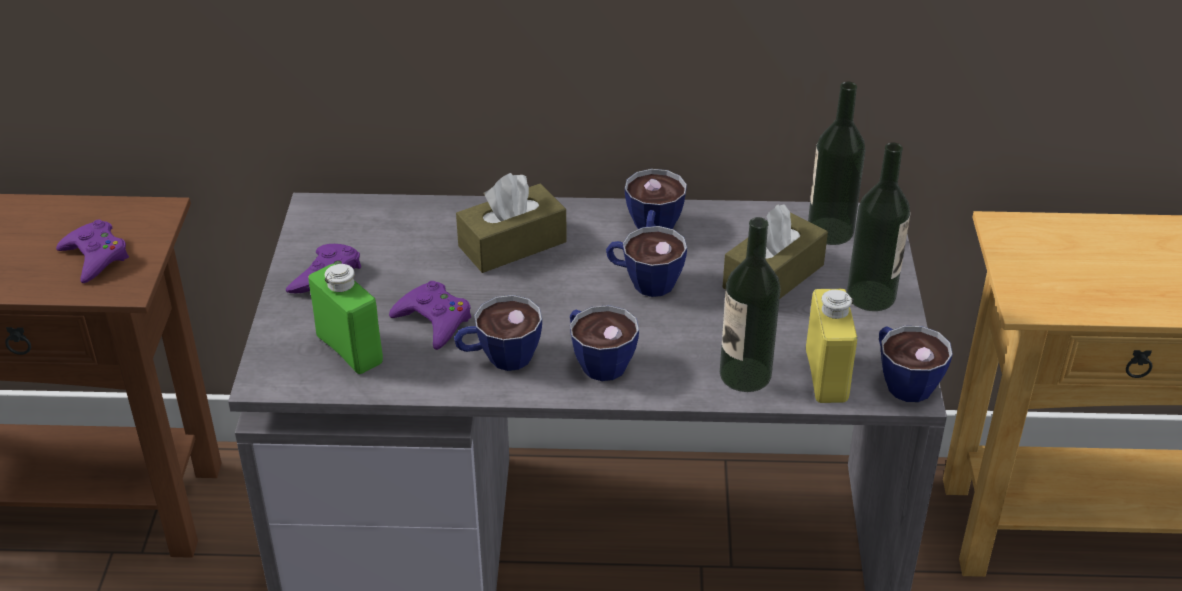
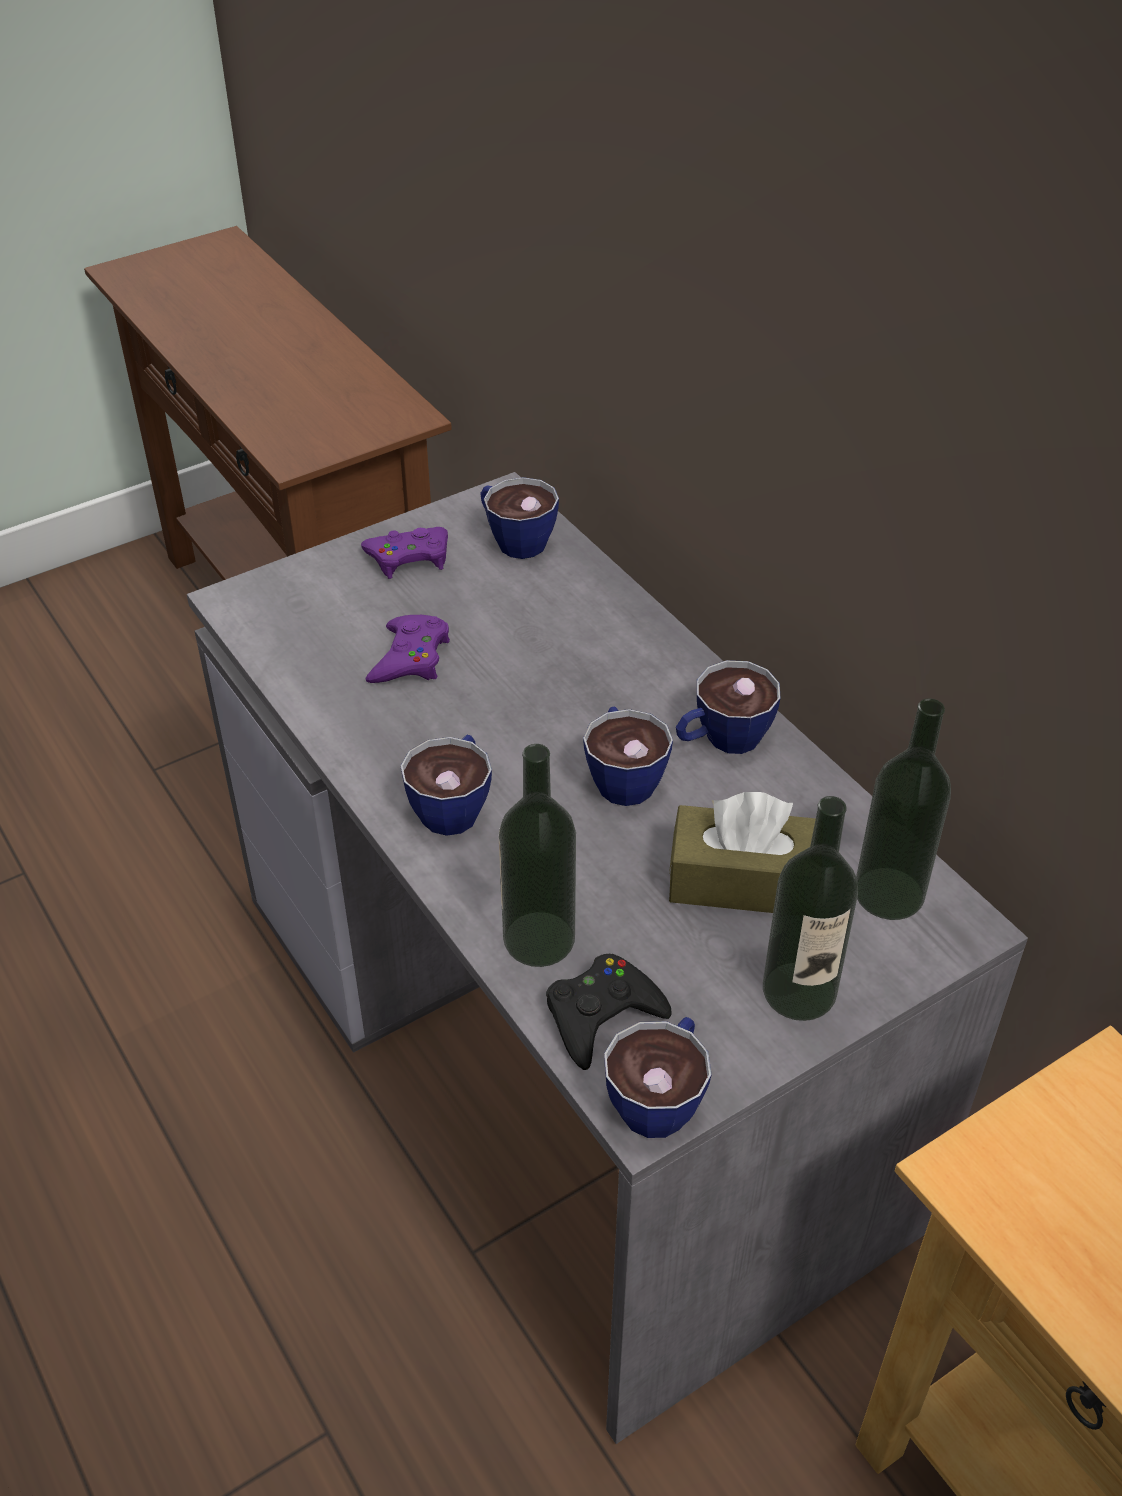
camera: 55 degrees right, 5 degrees up
purple game controller [56,220,129,283] -> none
green bottle [308,263,383,374] -> none
cup [454,295,542,371] -> cup moved to [480,477,559,559]
brown tissue box [456,173,567,273] -> none
yellow bottle [806,289,857,403] -> black game controller [546,954,672,1070]

